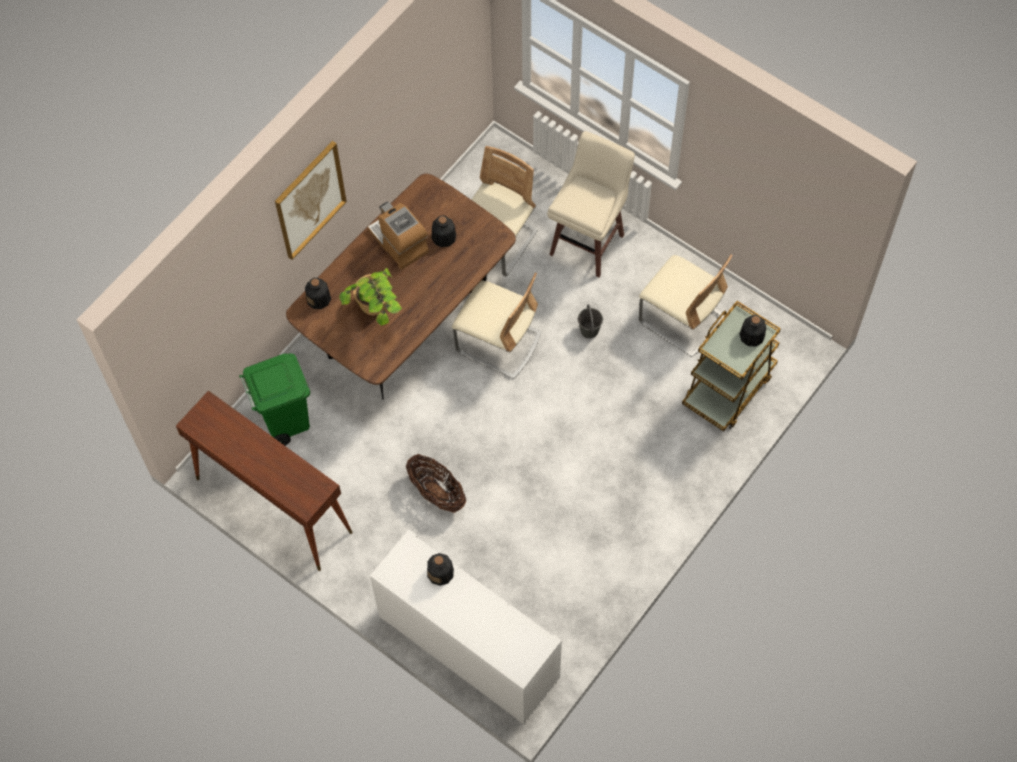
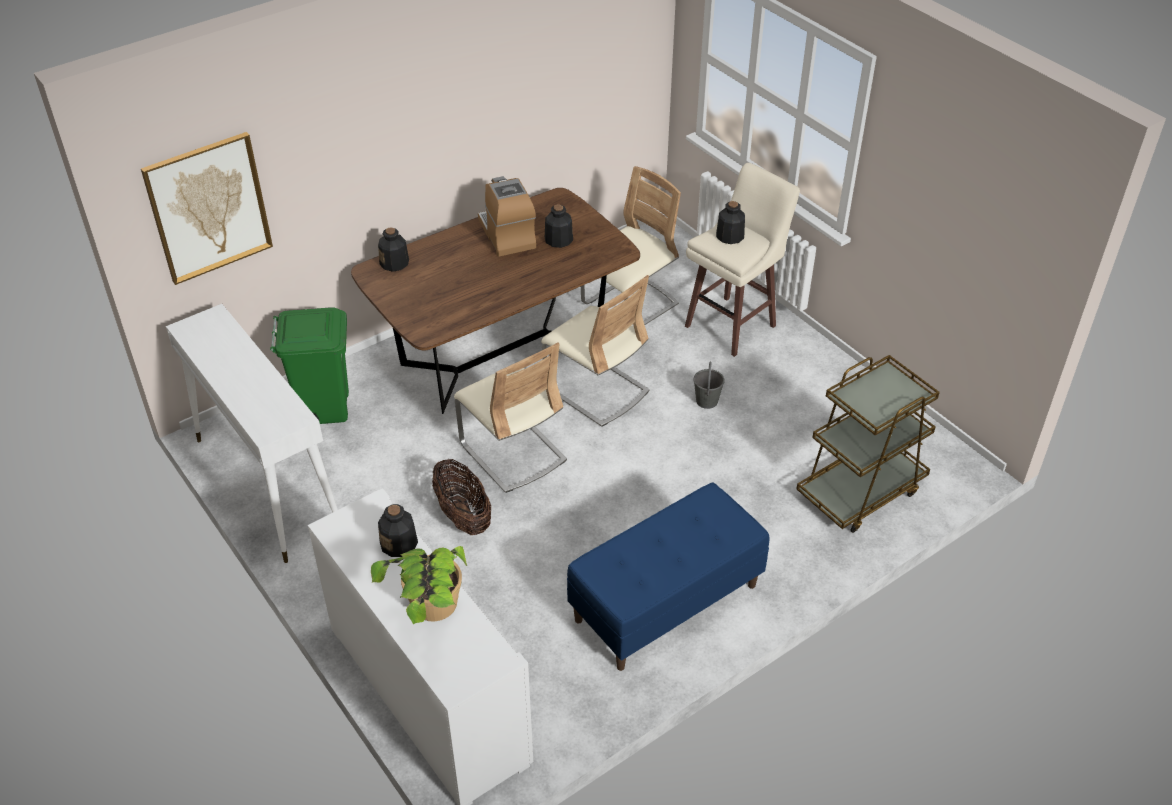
camera: 15 degrees right, 20 degrees down
brown console table [176,390,353,571] -> white console table [166,304,338,563]
picture [275,141,347,260] -> picture moved to [141,132,273,285]
potted plant [339,268,403,326] -> potted plant moved to [371,546,467,624]
beige chair [639,254,733,357] -> beige chair moved to [454,343,567,493]
bottle [739,315,766,347] -> bottle moved to [716,201,745,244]
none -> blue bench [567,483,769,671]

